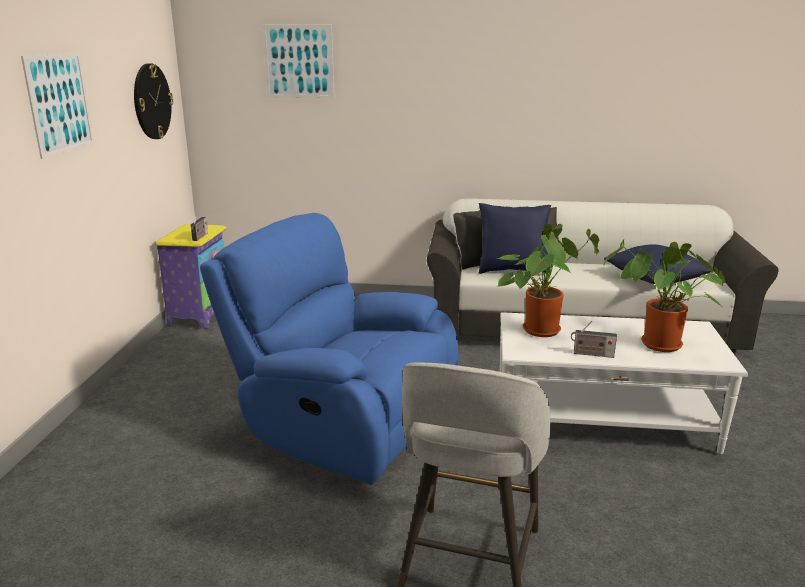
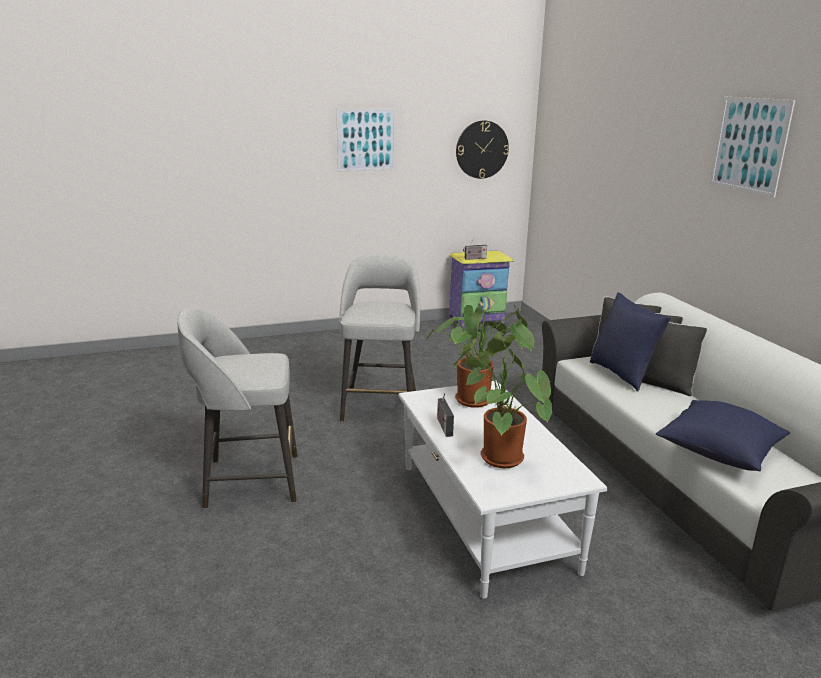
camera: 65 degrees right, 0 degrees up
blue armchair [200,213,459,485] -> grey stool [339,253,420,422]
picture [263,25,334,98] -> picture moved to [710,97,795,197]

